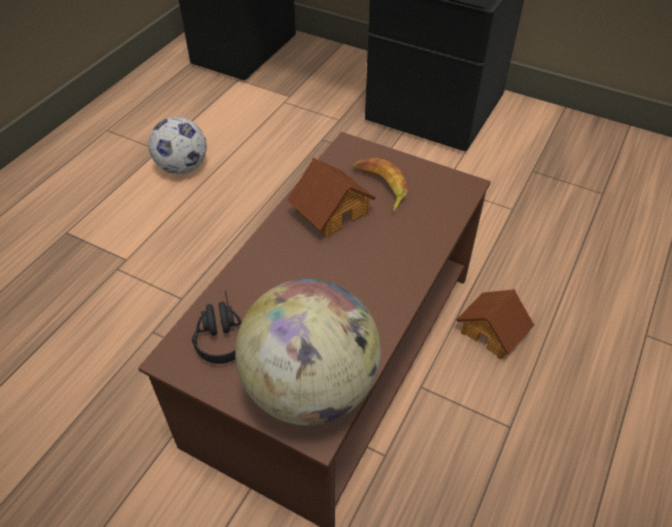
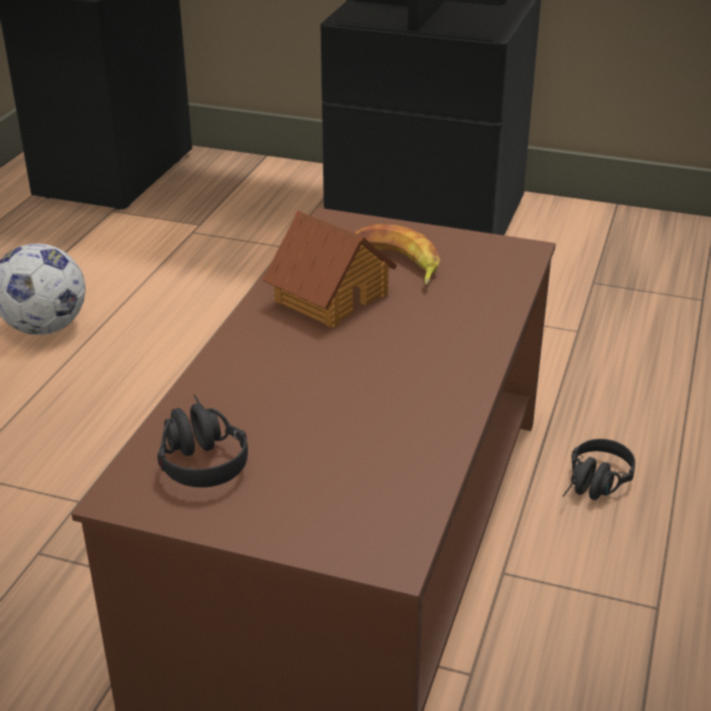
camera: 10 degrees left, 15 degrees down
globe [235,279,381,425] -> none
toy house [456,289,534,359] -> black headphones [563,439,635,500]

